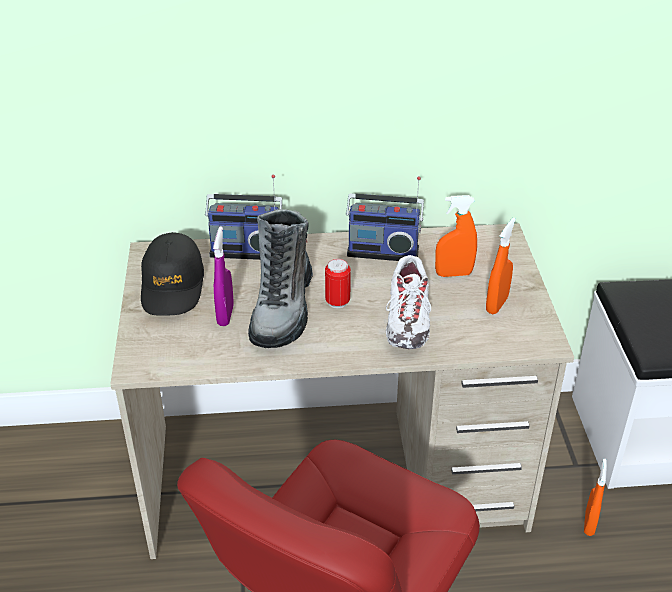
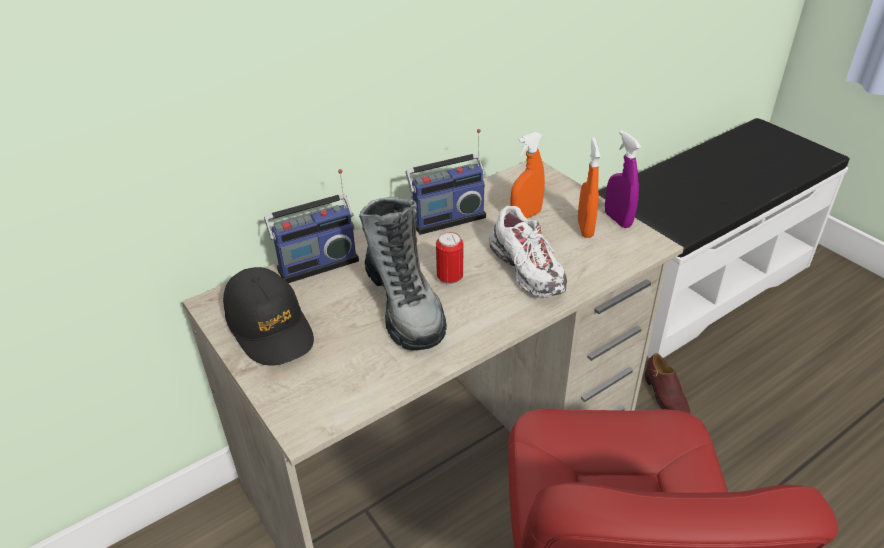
camera: 30 degrees left, 0 degrees up
purple spray bottle [213,227,234,326] -> purple spray bottle moved to [605,130,641,228]
orange spray bottle [584,459,607,536] -> brown shoe [645,353,690,414]

